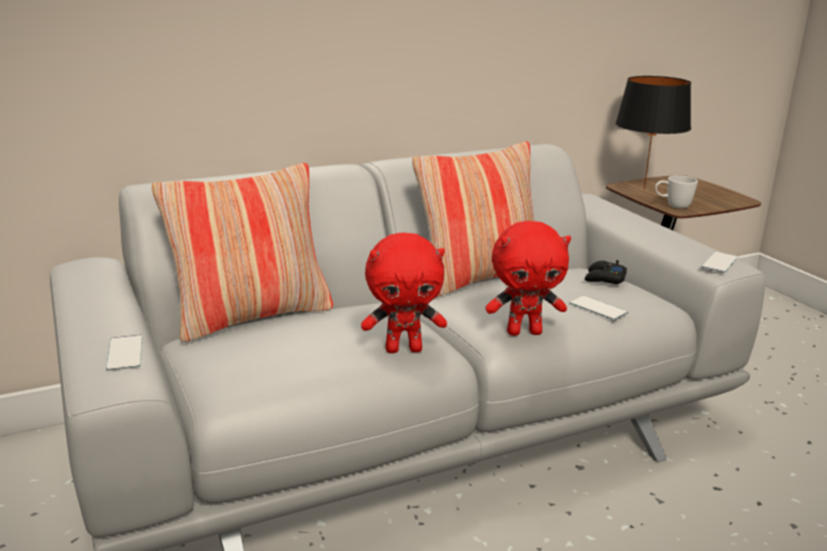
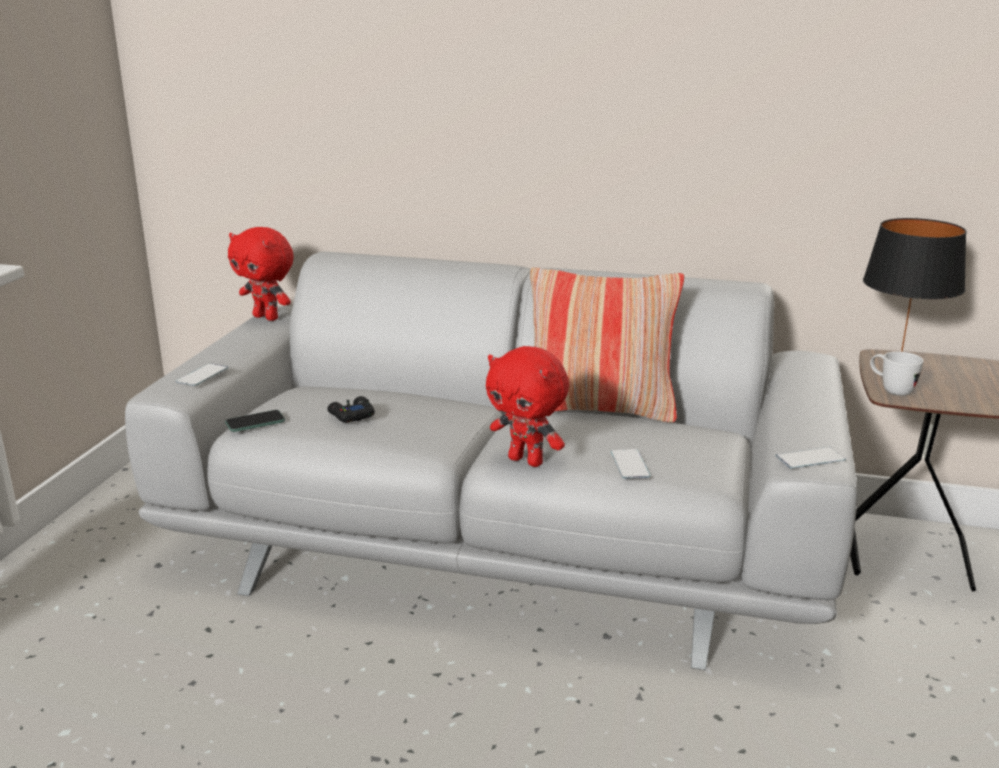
camera: 40 degrees right, 0 degrees up
pillow [152,163,333,343] -> none
red plush toy [361,232,447,353] -> red plush toy moved to [228,227,294,321]
black game controller [585,260,627,284] -> black game controller moved to [327,396,375,423]
none -> phone [225,410,285,432]

